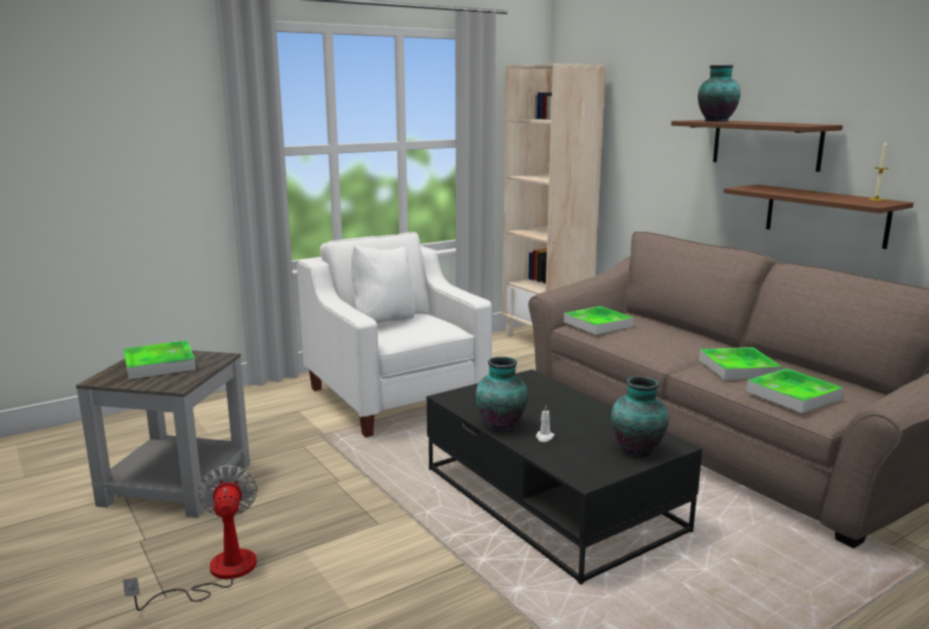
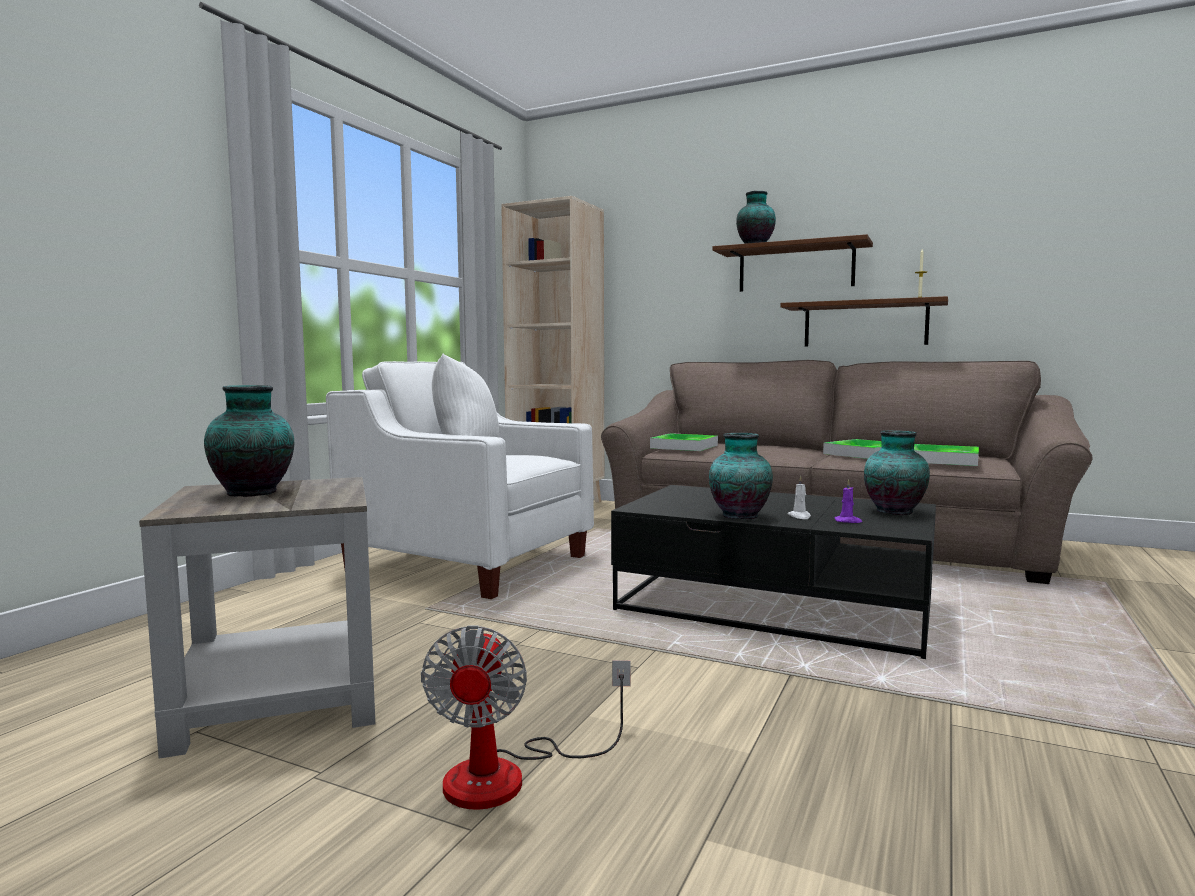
camera: 30 degrees left, 10 degrees down
fan [123,465,258,611] -> fan turned 135 degrees counterclockwise [421,625,630,810]
tray [124,340,196,380] -> vase [204,385,294,497]
none -> purple candle [834,479,862,523]

